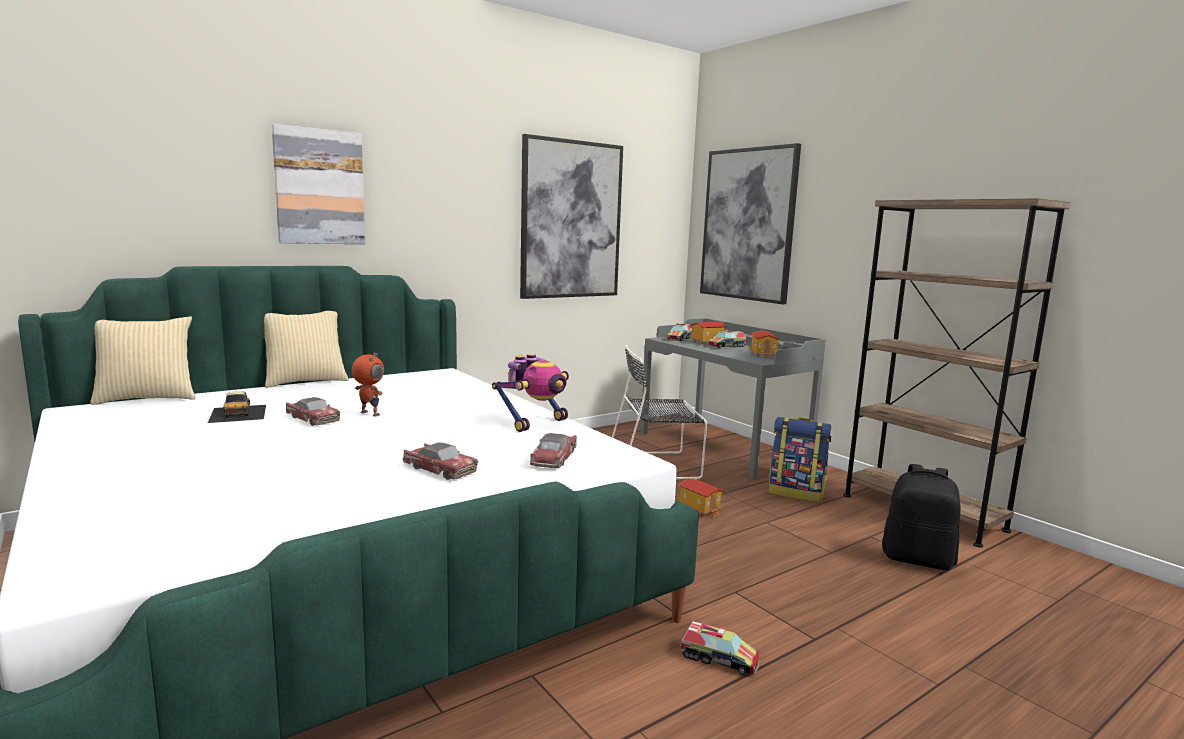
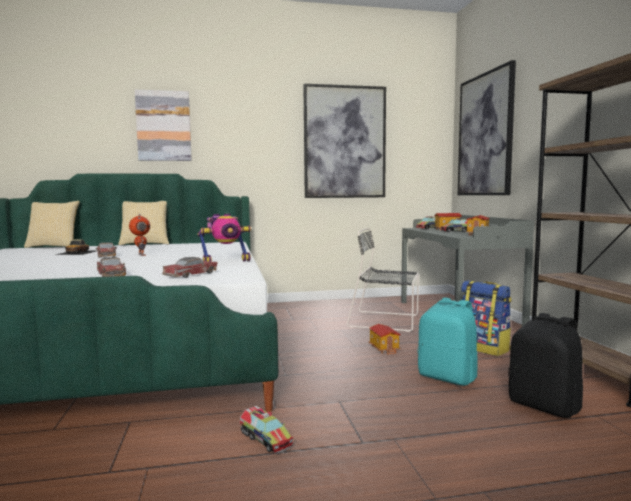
camera: 25 degrees right, 5 degrees down
none -> turquoise backpack [417,297,478,386]

